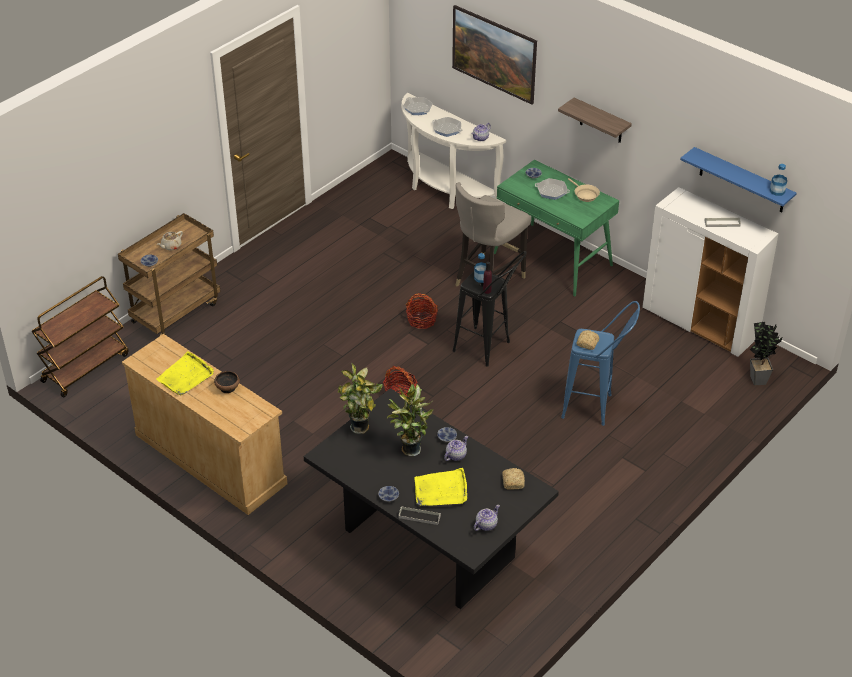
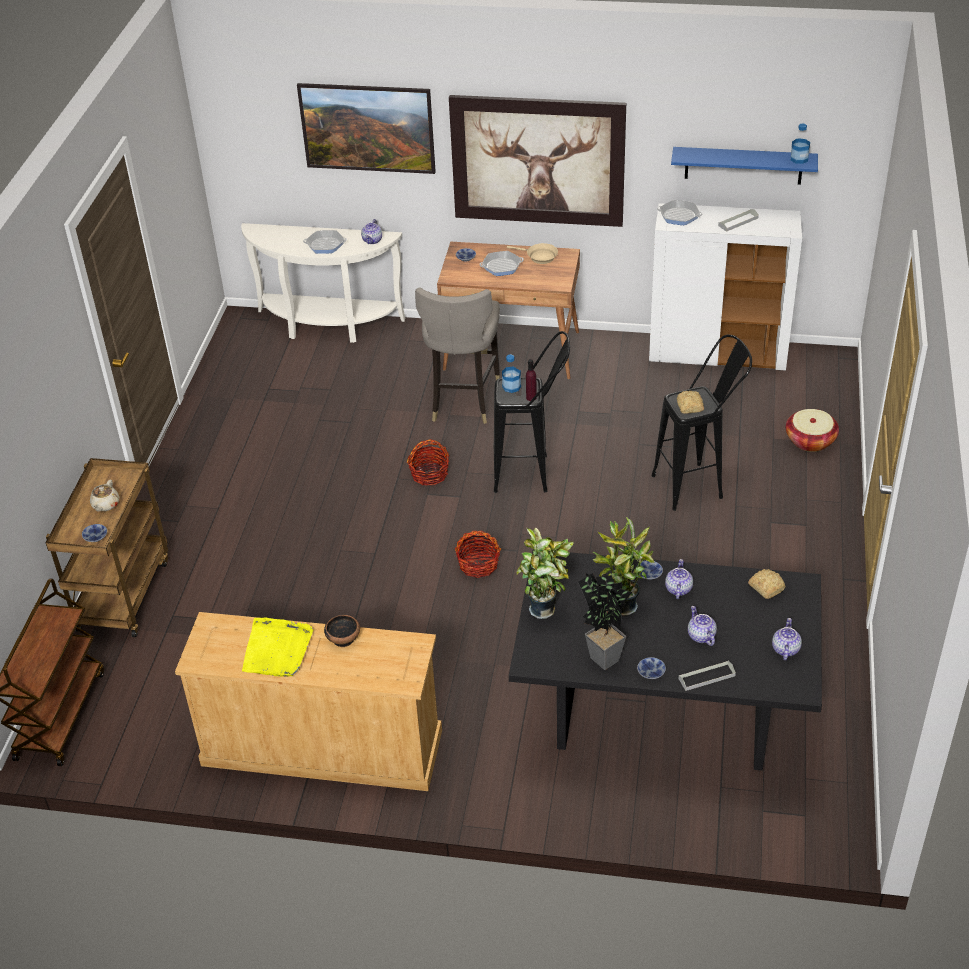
camera: 30 degrees left, 0 degrees up
frying pan [403,97,433,115] -> frying pan moved to [657,200,703,225]
yellow tray [414,468,467,506] -> teapot [688,606,717,646]
green desk [494,160,619,297] -> brown desk [437,242,580,380]
shelf [558,98,632,143] -> picture [449,95,626,227]
blue stool [561,301,640,426] -> black stool [652,335,752,511]
potted plant [750,322,782,386] -> potted plant moved to [578,570,632,670]
none -> basket [786,409,839,452]

